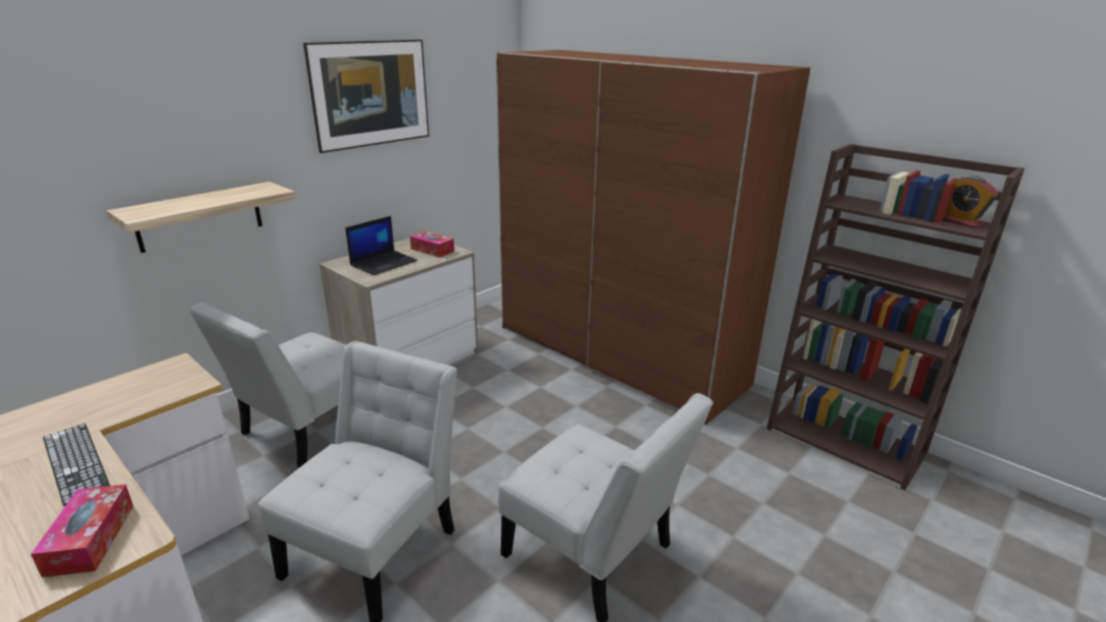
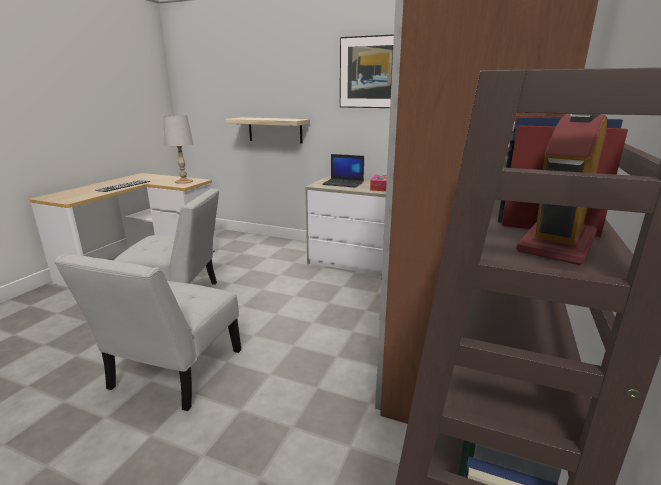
camera: 70 degrees right, 5 degrees down
tissue box [31,484,133,578] -> none
white chair [189,302,346,468] -> none
none -> white table lamp [163,115,193,184]

